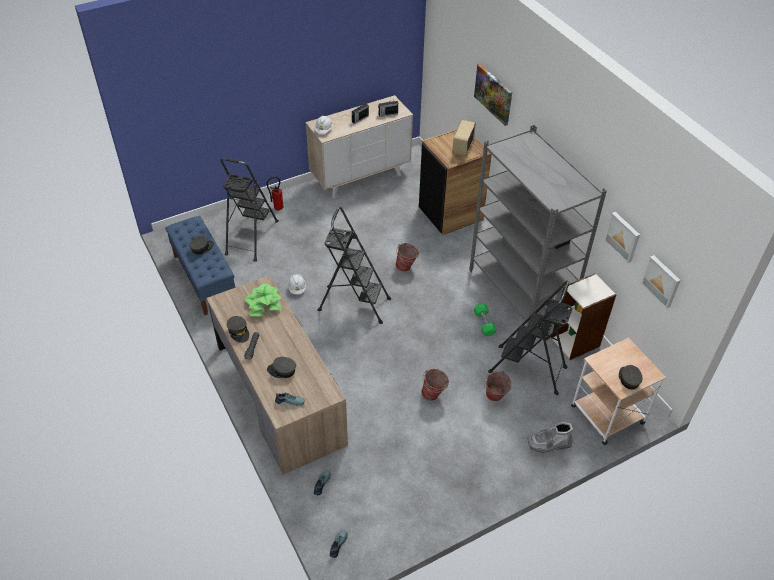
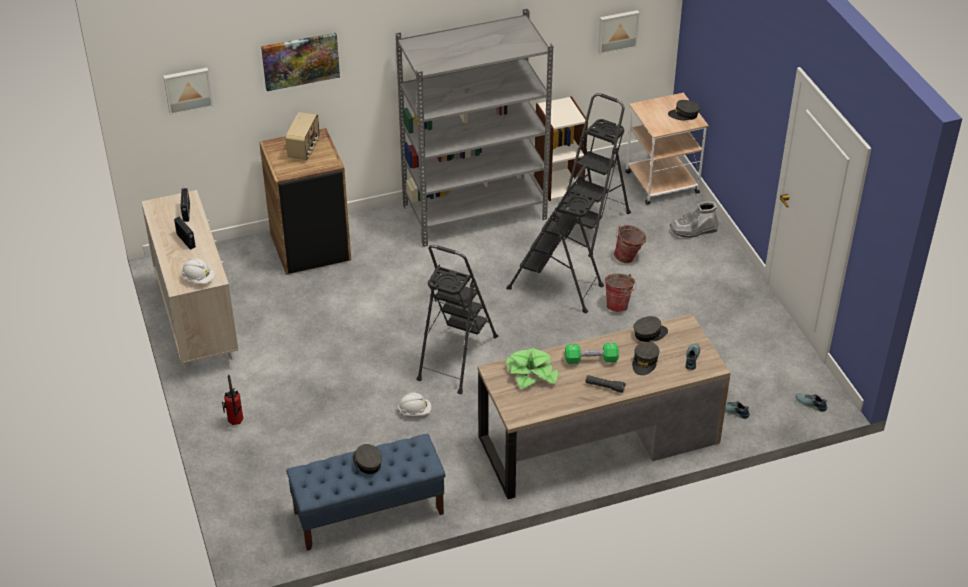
camera: 80 degrees left, 5 degrees down
step ladder [221,158,279,262] -> step ladder moved to [506,164,604,313]
grey cap [227,316,249,343] -> grey cap moved to [633,316,668,342]
bucket [395,243,419,272] -> none
radio [452,120,476,156] -> radio turned 105 degrees counterclockwise [286,112,319,160]
green dumbbell [474,303,496,336] -> green dumbbell moved to [565,343,619,364]
grey boot [527,422,573,453] -> grey boot turned 75 degrees clockwise [670,201,719,238]
picture [604,212,640,263] -> picture moved to [163,68,213,115]

